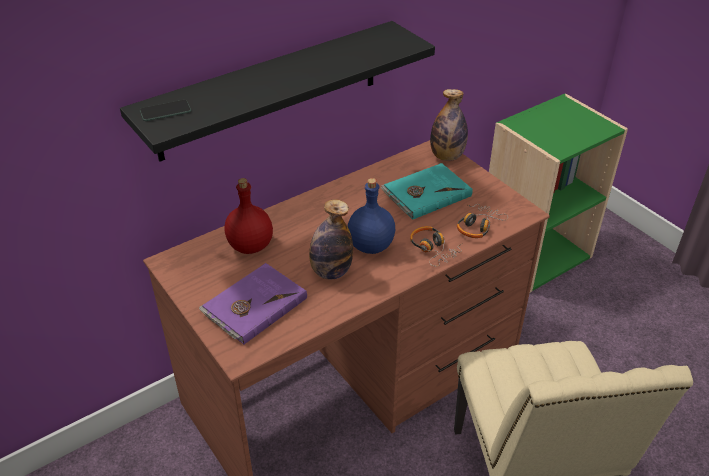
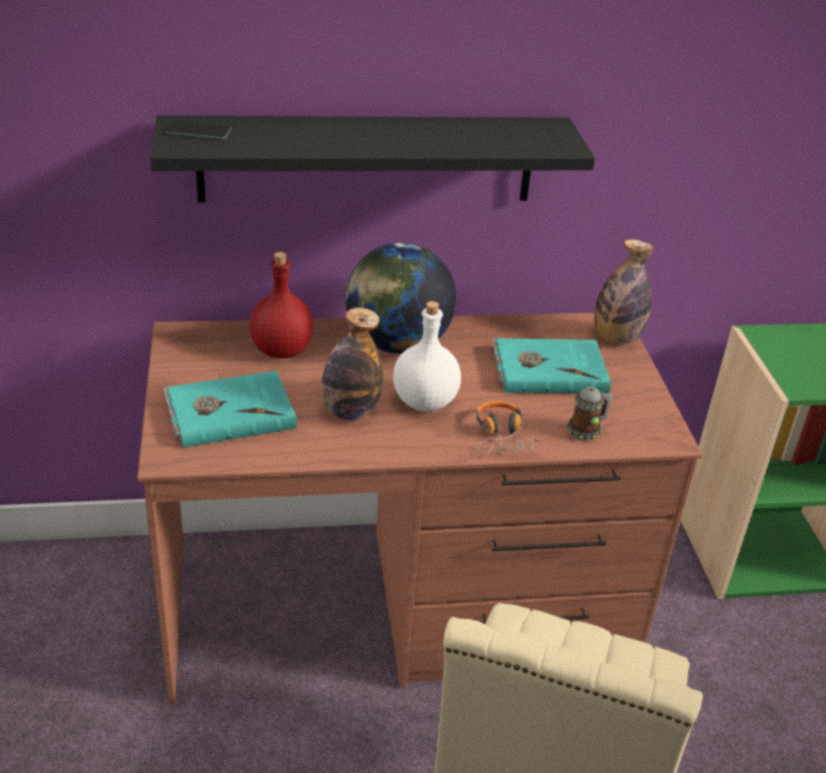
camera: 25 degrees right, 5 degrees down
purple book [199,263,307,345] -> turquoise book [164,371,297,447]
blue bottle [348,178,395,254] -> white bottle [393,301,461,412]
headphones [457,204,508,238] -> mug [567,387,613,441]
none -> globe [345,243,456,354]

